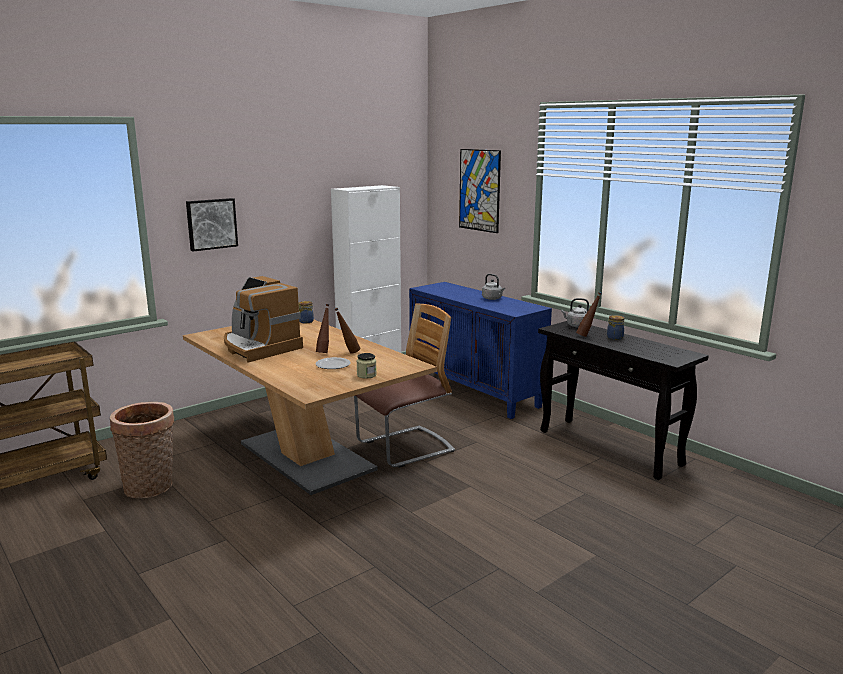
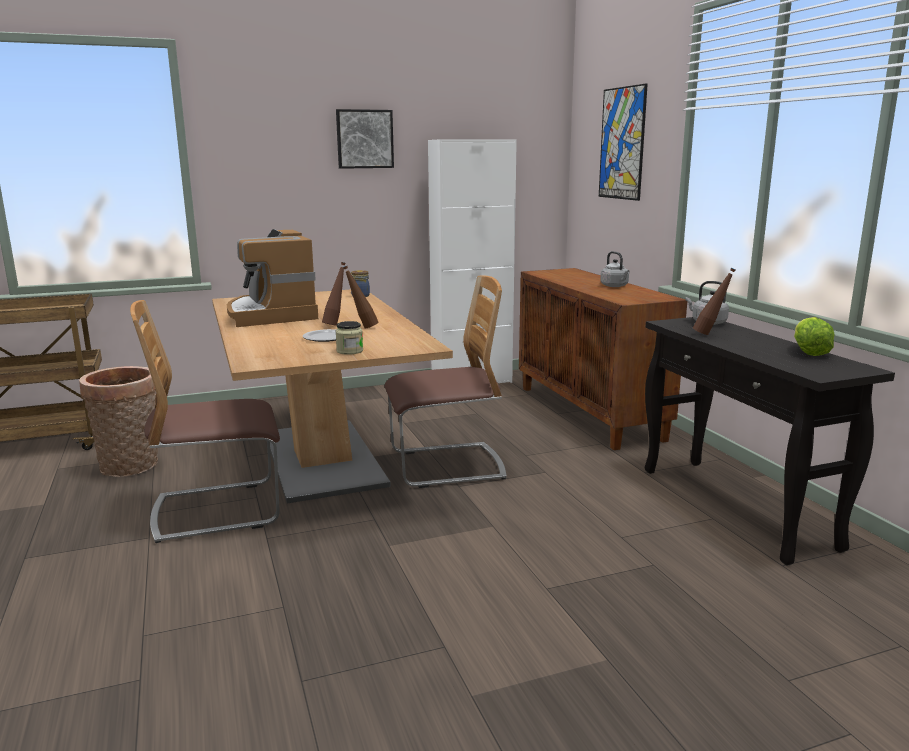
camera: 20 degrees right, 0 degrees up
picture [186,198,238,251] -> picture moved to [336,109,394,169]
blue cabinet [409,282,552,419] -> brown cabinet [519,268,687,450]
jar [607,315,625,340] -> none
none -> chair [130,300,280,543]
none -> lettuce [794,317,834,356]

